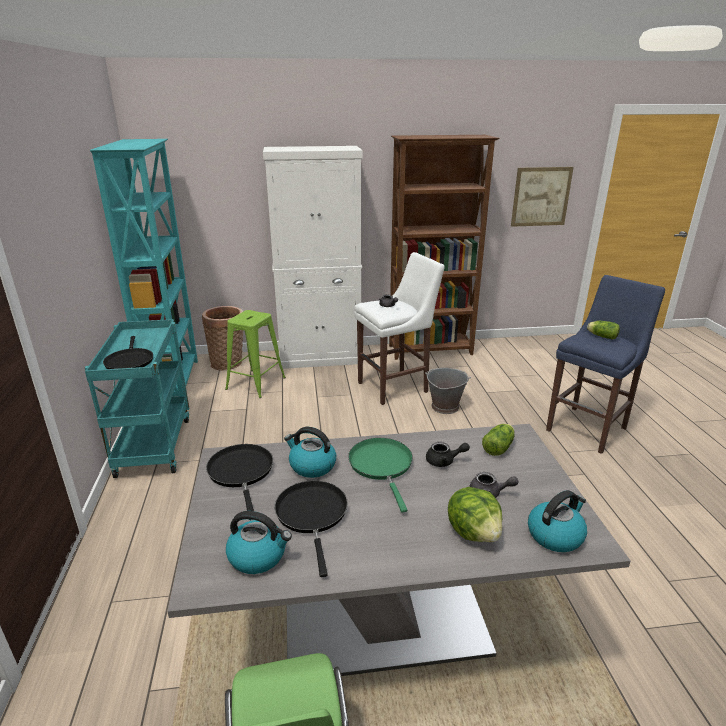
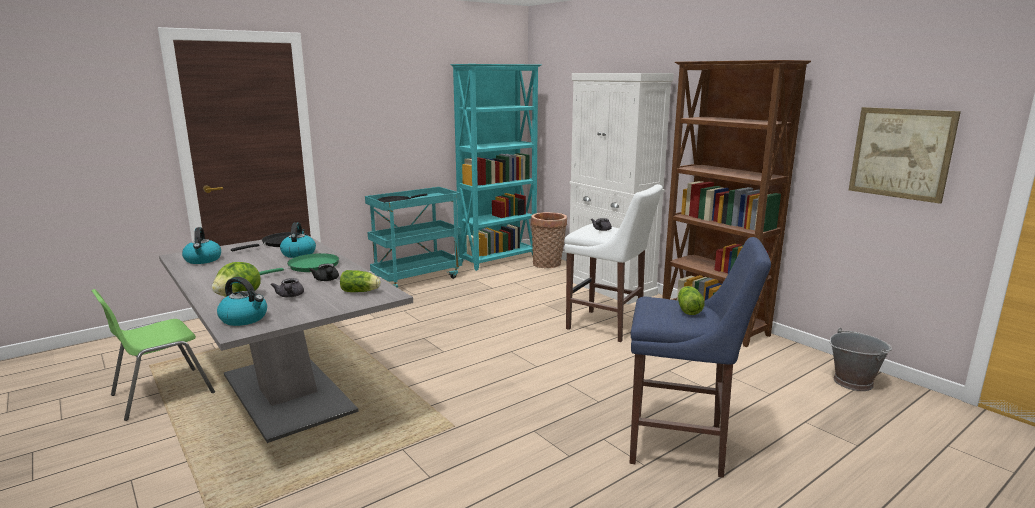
camera: 60 degrees right, 10 degrees down
green stool [225,310,286,398] -> none
black frying pan [275,480,348,577] -> none
grey bucket [425,368,471,414] -> grey bucket moved to [830,328,892,391]

